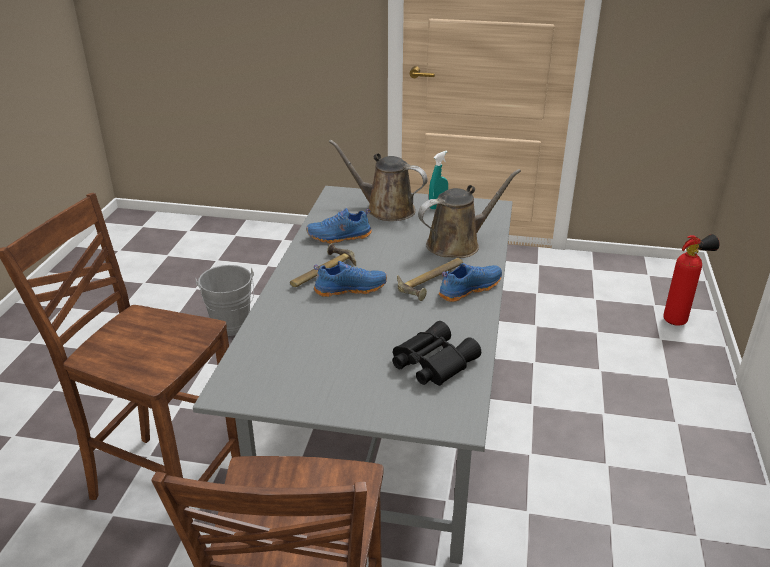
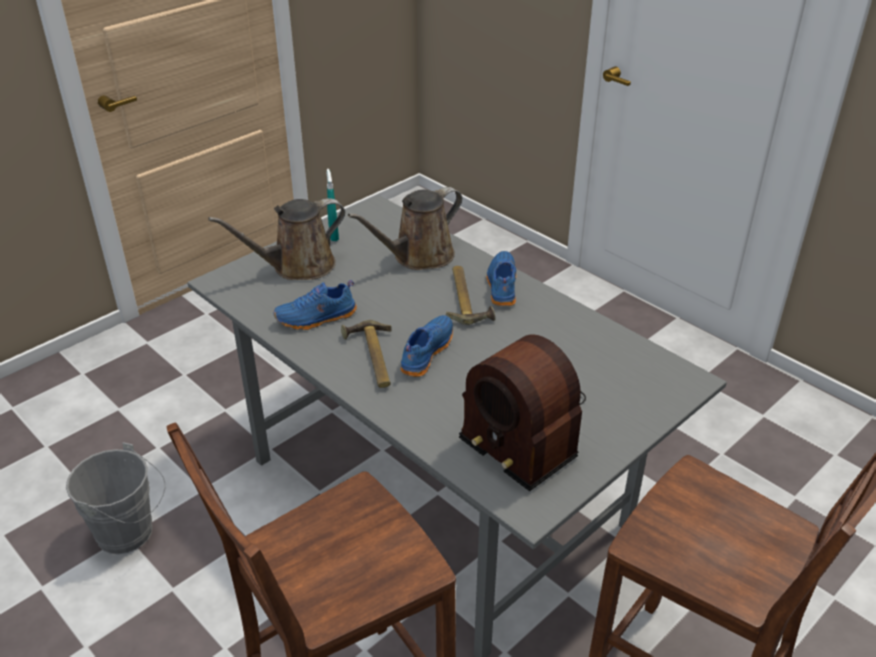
camera: 55 degrees left, 5 degrees up
blue shoe [306,208,372,244] -> blue shoe turned 45 degrees clockwise [273,280,357,330]
black binoculars [393,321,481,386] -> none
brown watering can [418,169,521,258] -> brown watering can turned 135 degrees counterclockwise [348,187,462,270]
fire extinguisher [663,234,720,326] -> none
none -> radio [459,334,586,491]

